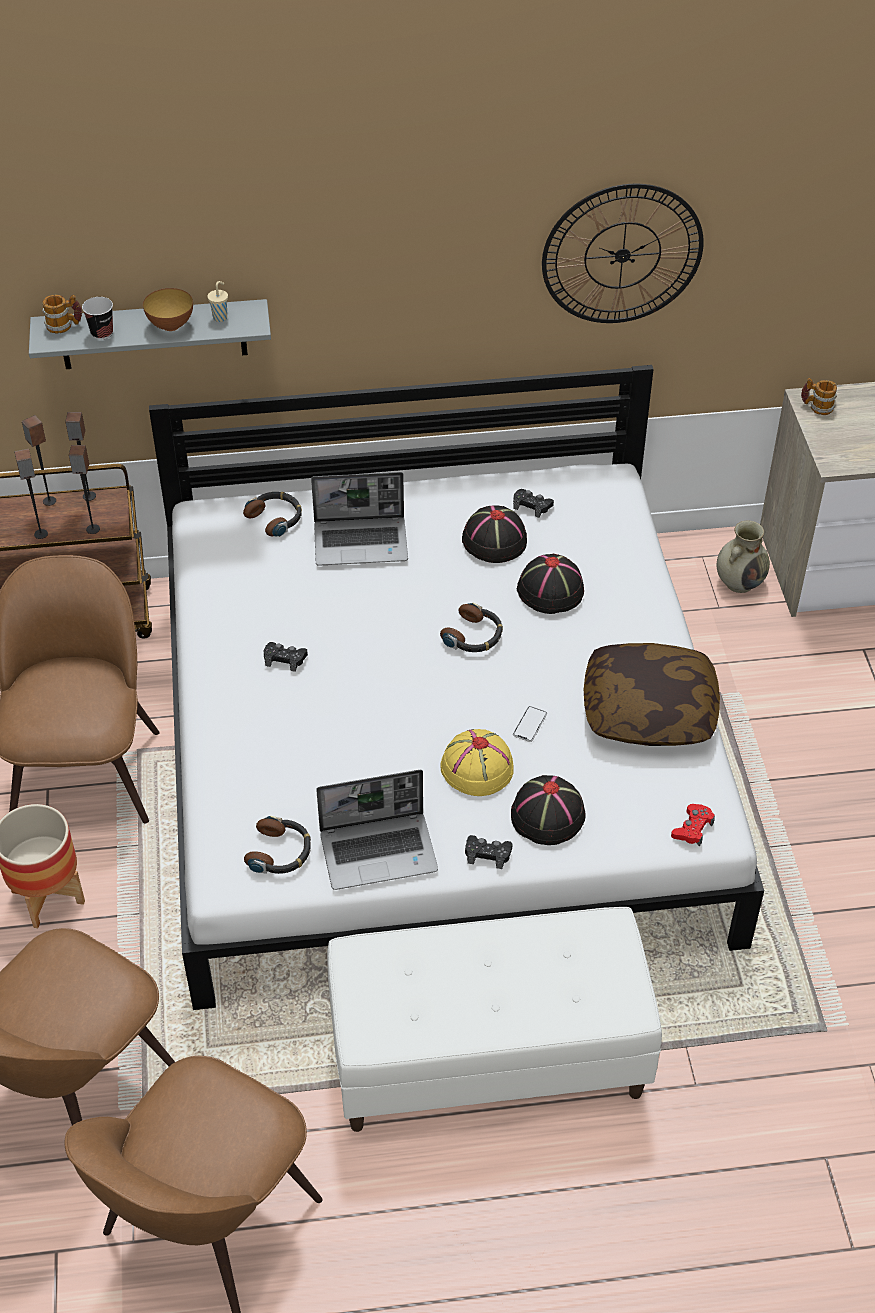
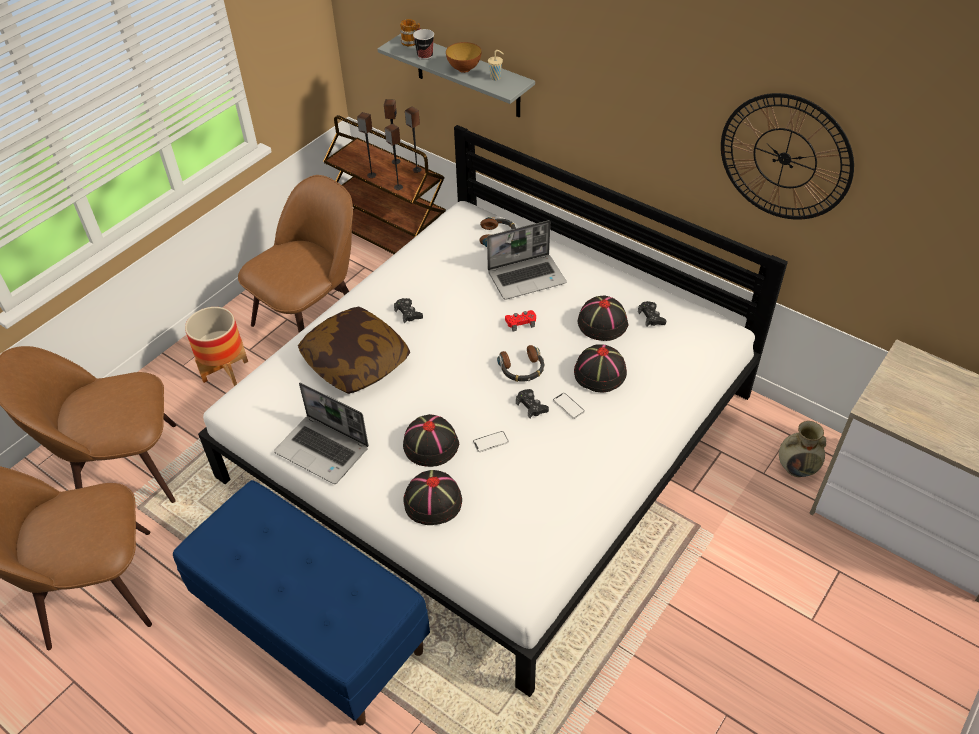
camera: 45 degrees right, 0 degrees up
headphones [244,816,311,874] -> none
laptop [311,472,408,566] -> laptop turned 60 degrees counterclockwise [487,220,566,300]
white bench [327,907,662,1132] -> blue bench [173,480,430,726]
yellow hat [440,729,514,796] -> black hat [403,414,459,467]
black game controller [465,835,512,869] -> black game controller moved to [516,389,549,418]
pillow [584,643,720,746] -> pillow moved to [298,307,410,394]
red game controller [671,804,715,847] -> red game controller moved to [505,310,536,331]
mug [801,378,837,415] -> none
none -> phone [553,393,585,419]

